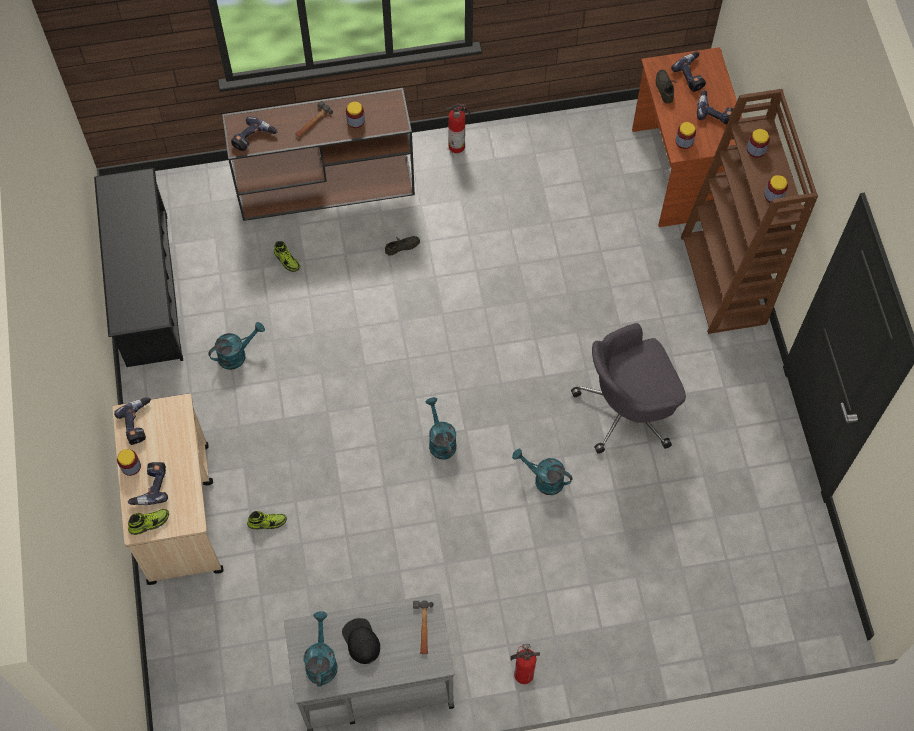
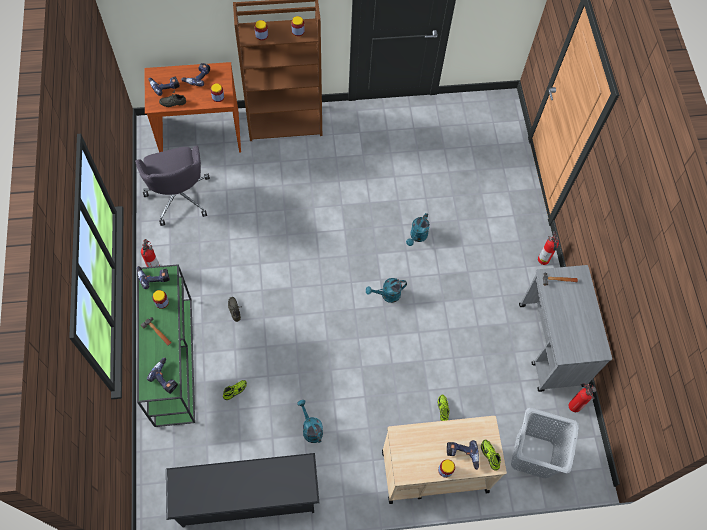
camera: 90 degrees left, 0 degrees up
power drill [114,397,151,445] -> power drill moved to [137,266,170,289]
brown console table [222,88,415,221] -> green console table [137,264,195,427]
turquoise watering can [303,611,337,686] -> none
black cap [342,618,380,664] -> none
grey office chair [571,323,686,454] -> grey office chair moved to [135,145,210,226]
none -> grey laundry basket [511,408,579,478]
none -> fire extinguisher [569,383,596,412]

